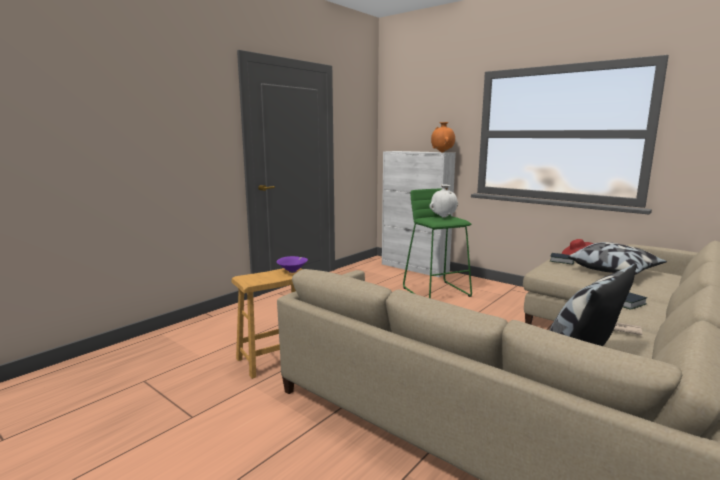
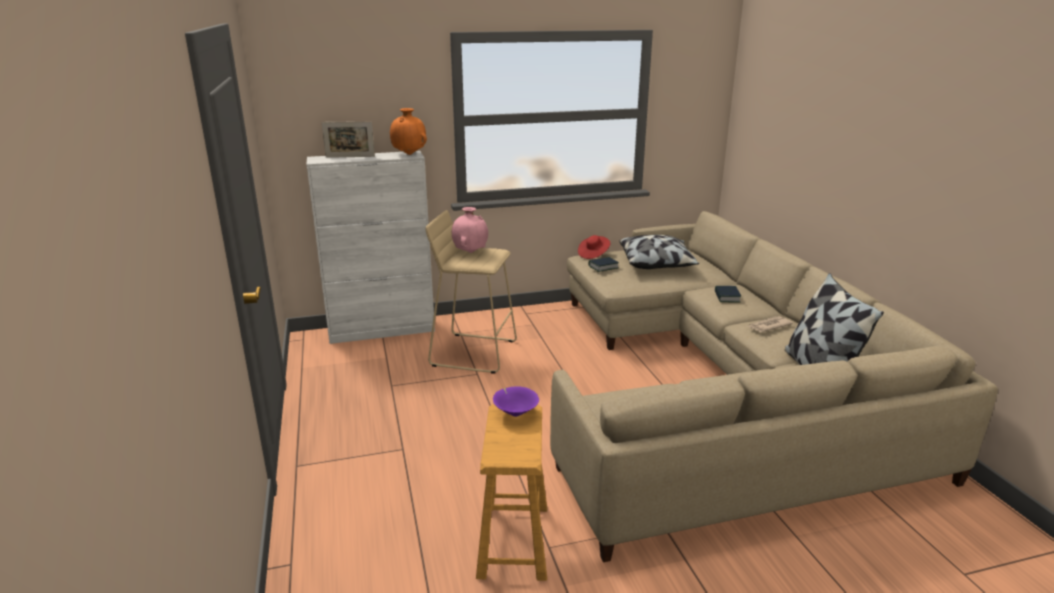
camera: 55 degrees left, 10 degrees up
green stool [403,188,472,298] -> beige stool [426,210,517,374]
white vase [430,184,458,218] -> pink vase [452,207,488,253]
none -> picture frame [322,121,375,158]

